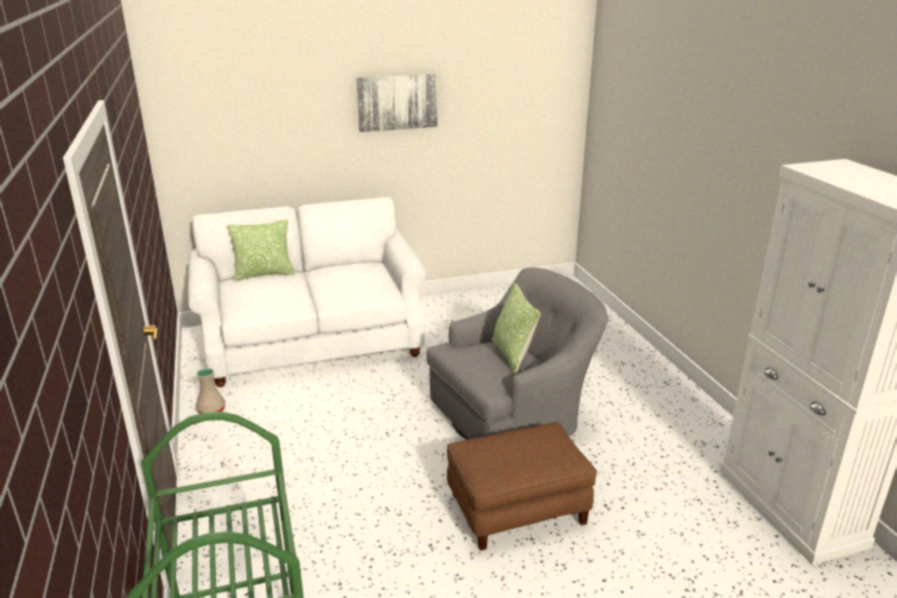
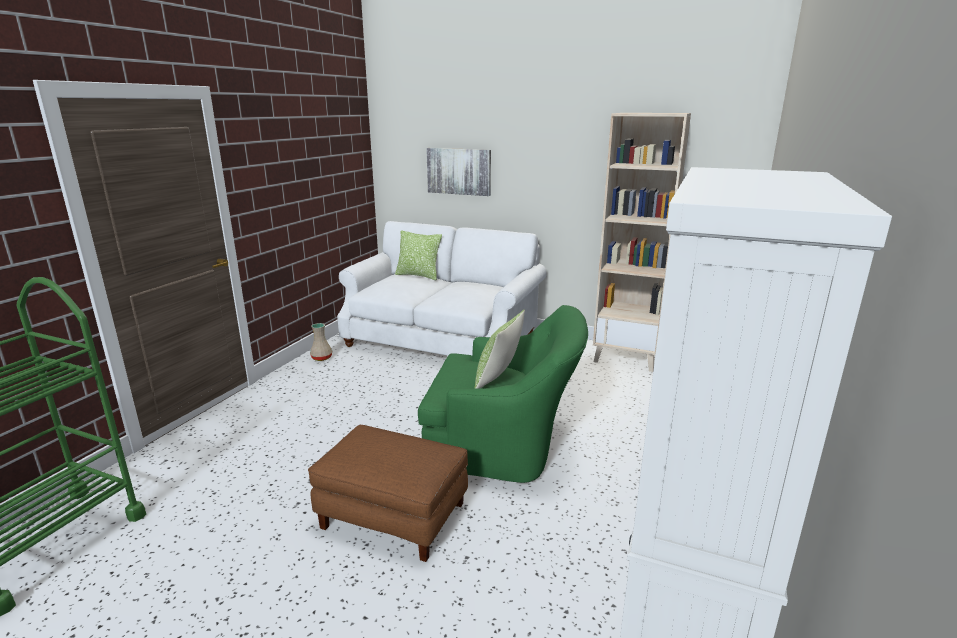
camera: 40 degrees right, 5 degrees down
picture [357,74,438,132] -> picture moved to [426,148,491,196]
grey armchair [427,268,608,440] -> green armchair [418,305,588,483]
none -> beige bookcase [593,113,691,372]

